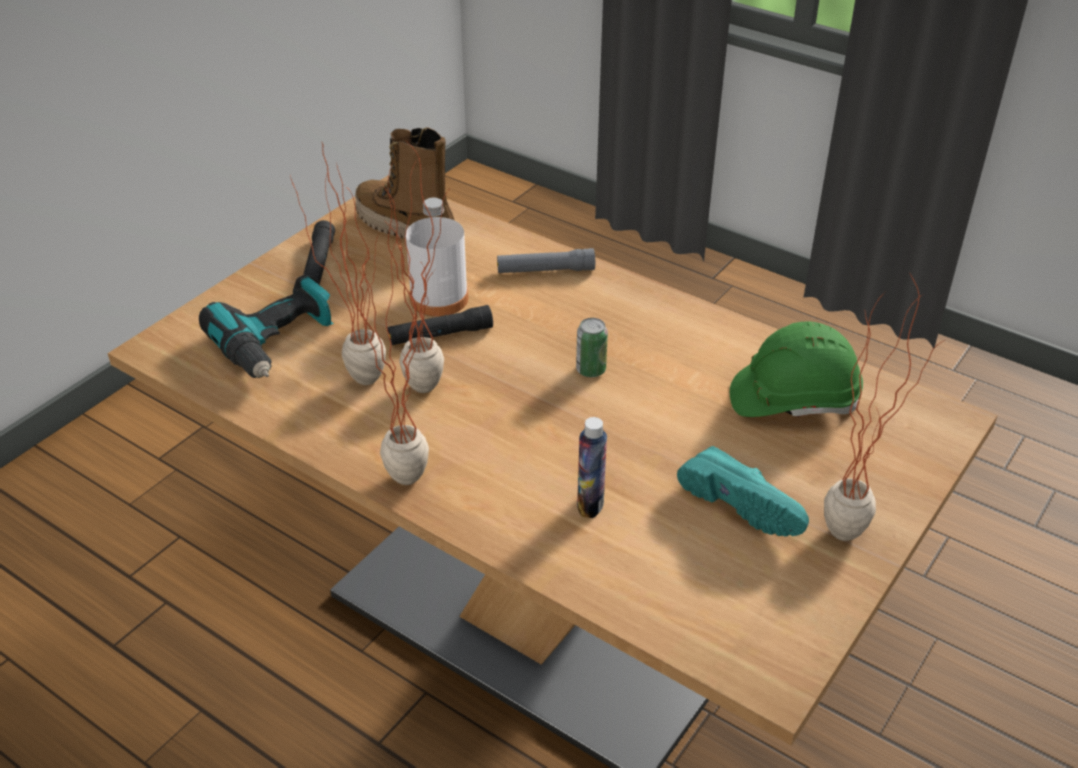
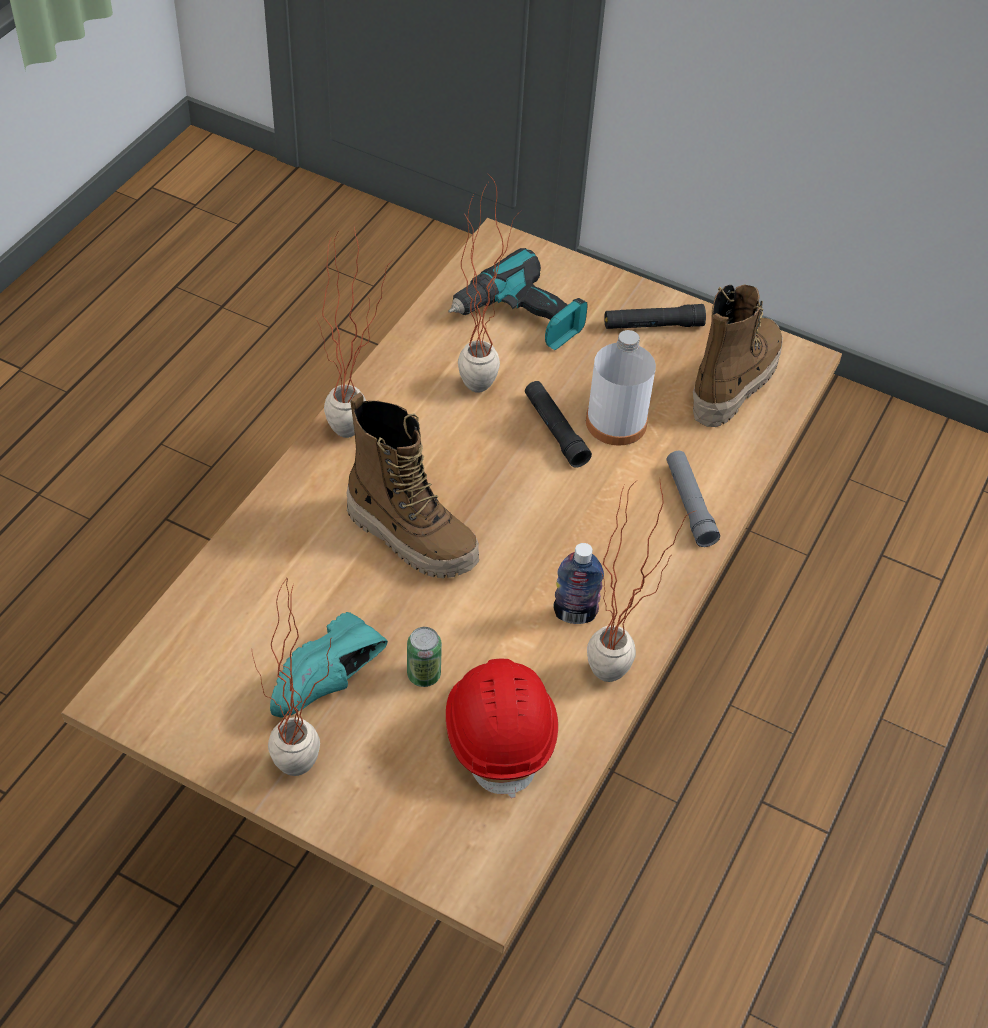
camera: 80 degrees right, 10 degrees up
potted plant [382,143,451,393] -> potted plant moved to [587,481,695,682]
can [576,318,608,377] -> can moved to [407,627,442,687]
bottle [577,417,607,518] -> bottle moved to [553,543,604,624]
green hard hat [730,322,863,417] -> red hard hat [446,659,558,798]
none -> boot [346,393,479,578]

